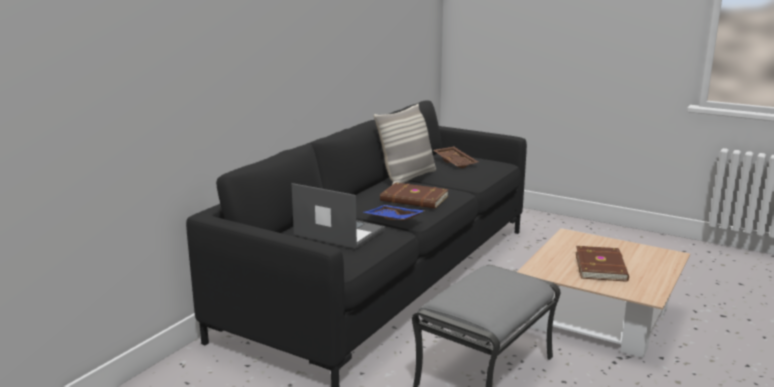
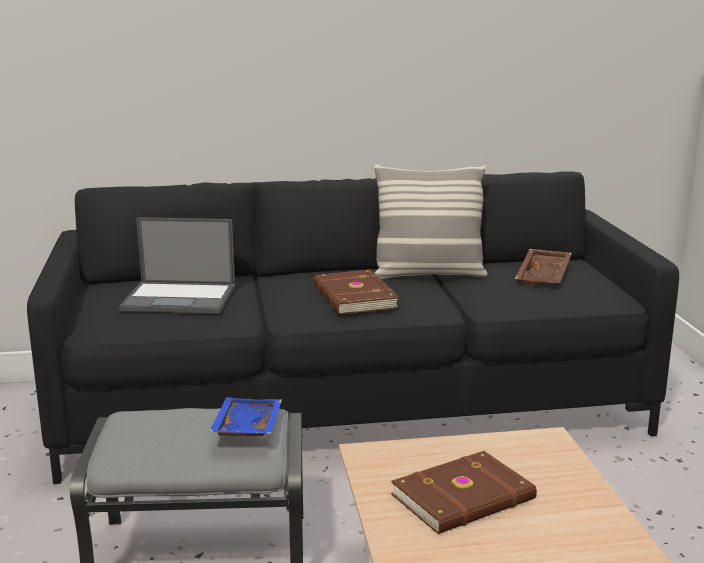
camera: 50 degrees right, 0 degrees up
laptop [292,183,385,249] -> laptop turned 105 degrees clockwise [119,217,235,314]
blue tray [363,205,424,220] -> blue tray moved to [209,397,282,436]

